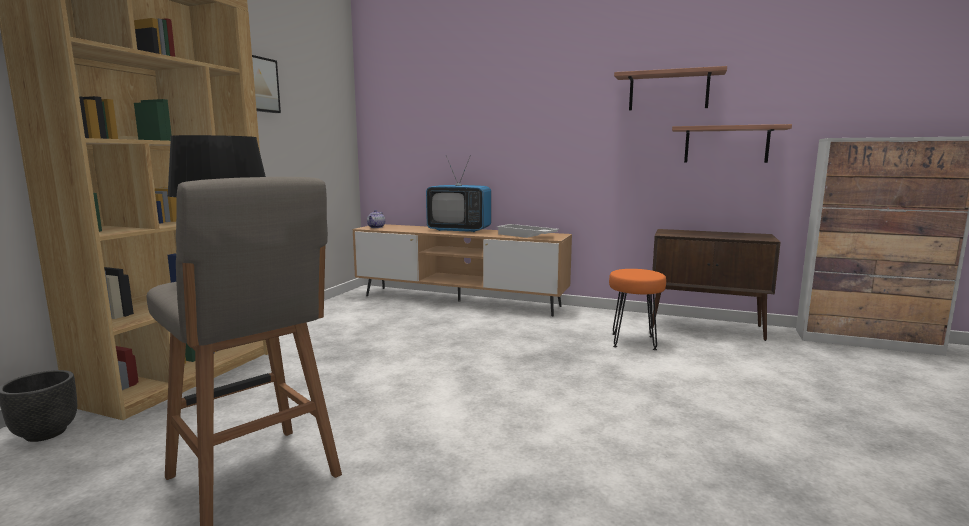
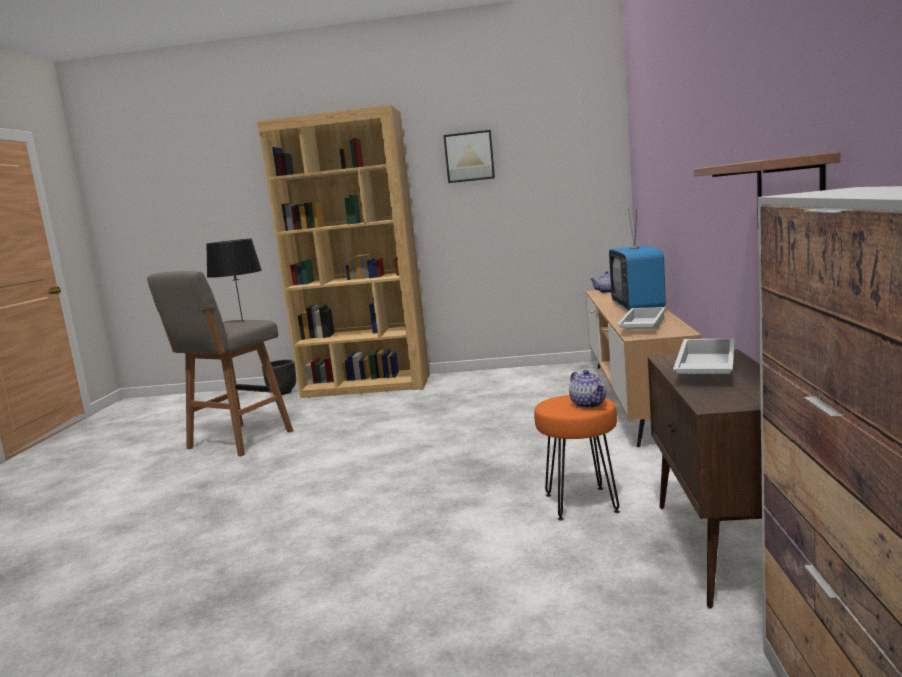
camera: 75 degrees right, 0 degrees up
shelf [614,66,727,110] -> none
none -> teapot [569,370,607,408]
none -> white tray [673,338,735,374]

